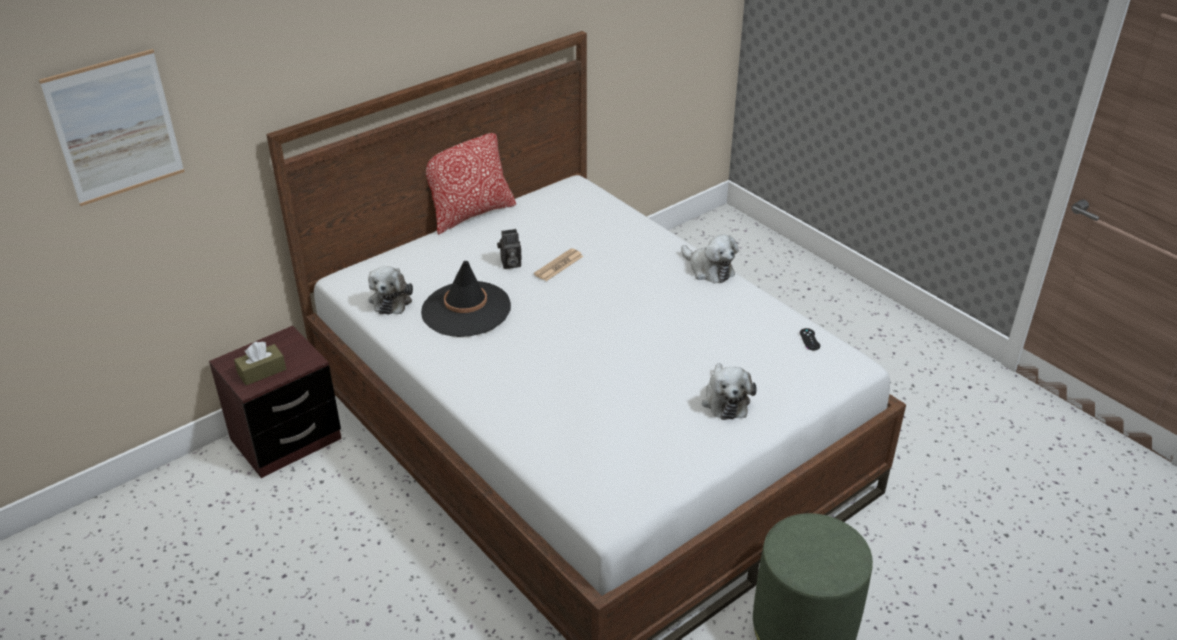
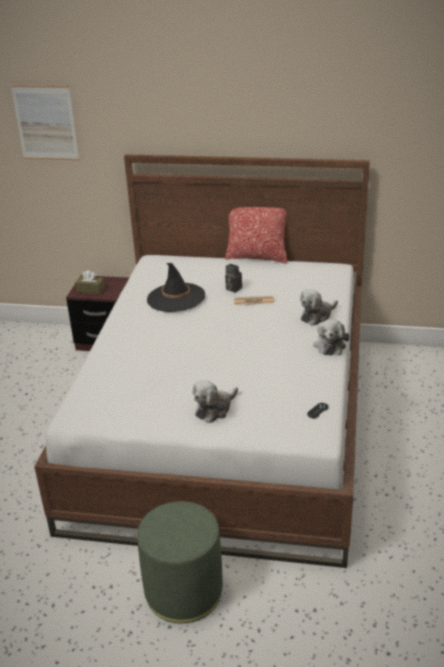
camera: 50 degrees right, 5 degrees down
plush toy [368,266,413,314] -> plush toy moved to [300,289,338,326]

